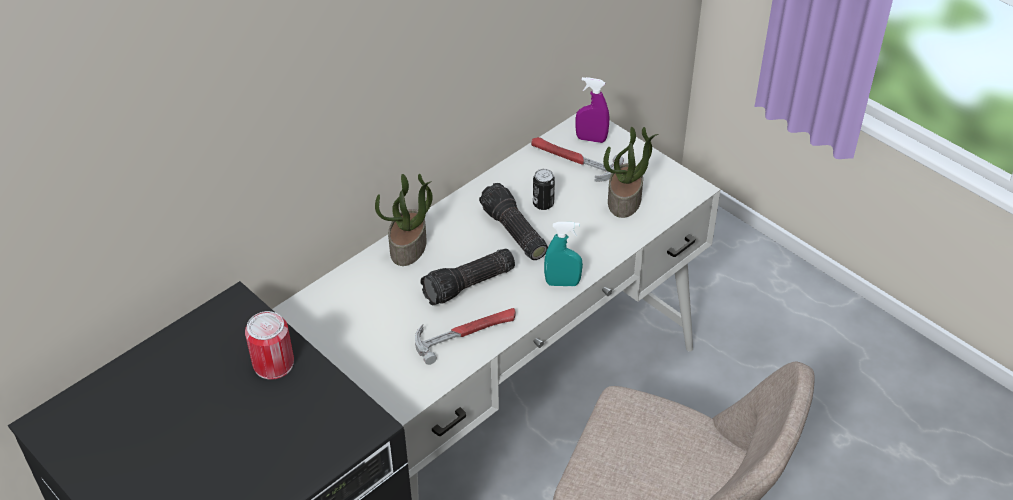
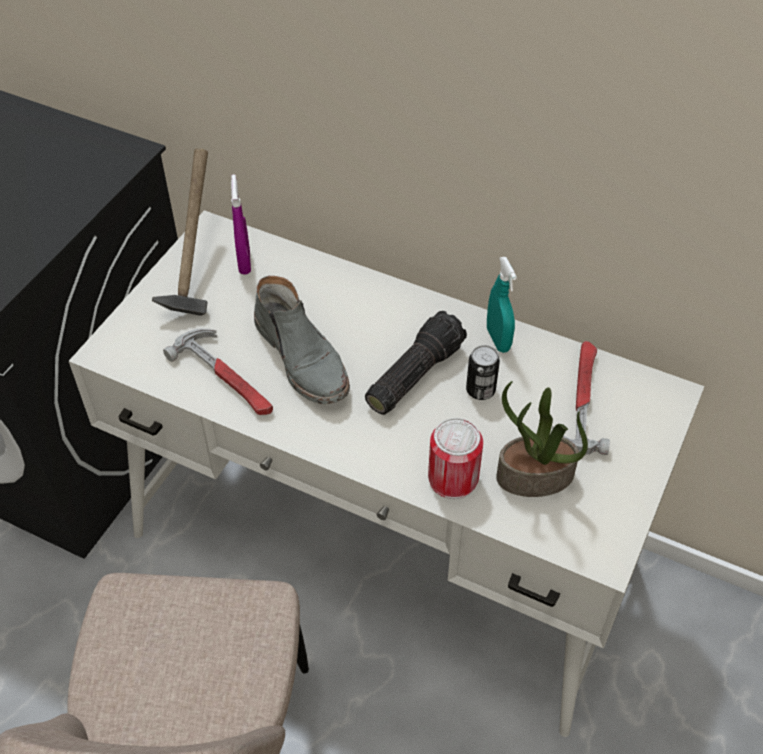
camera: 70 degrees right, 5 degrees up
can [245,311,294,379] -> can moved to [428,418,483,499]
potted plant [375,174,433,266] -> none
flashlight [421,249,515,306] -> grey boot [254,276,350,404]
turquoise spray bottle [544,222,583,286] -> turquoise spray bottle moved to [487,257,517,353]
purple spray bottle [576,77,609,143] -> purple spray bottle moved to [231,175,251,274]
none -> hammer [152,148,208,316]

